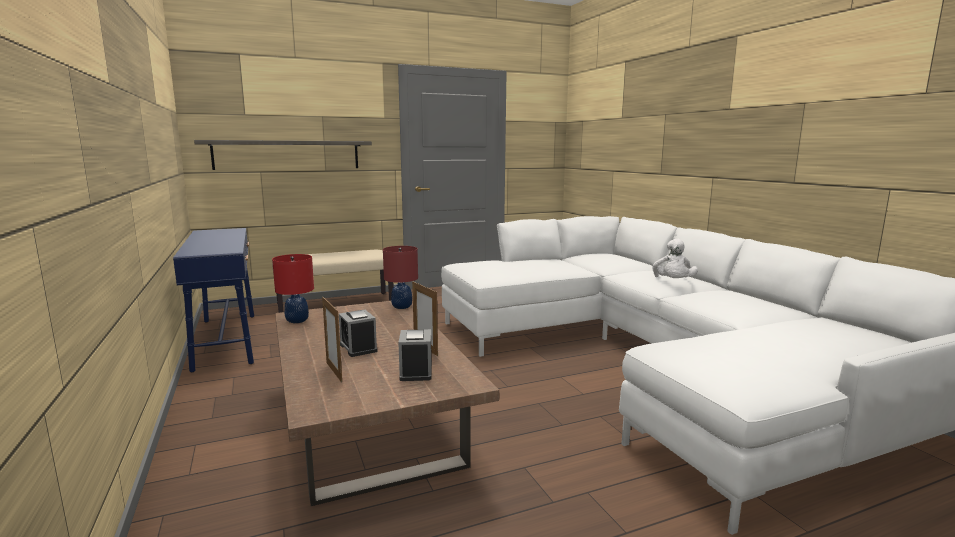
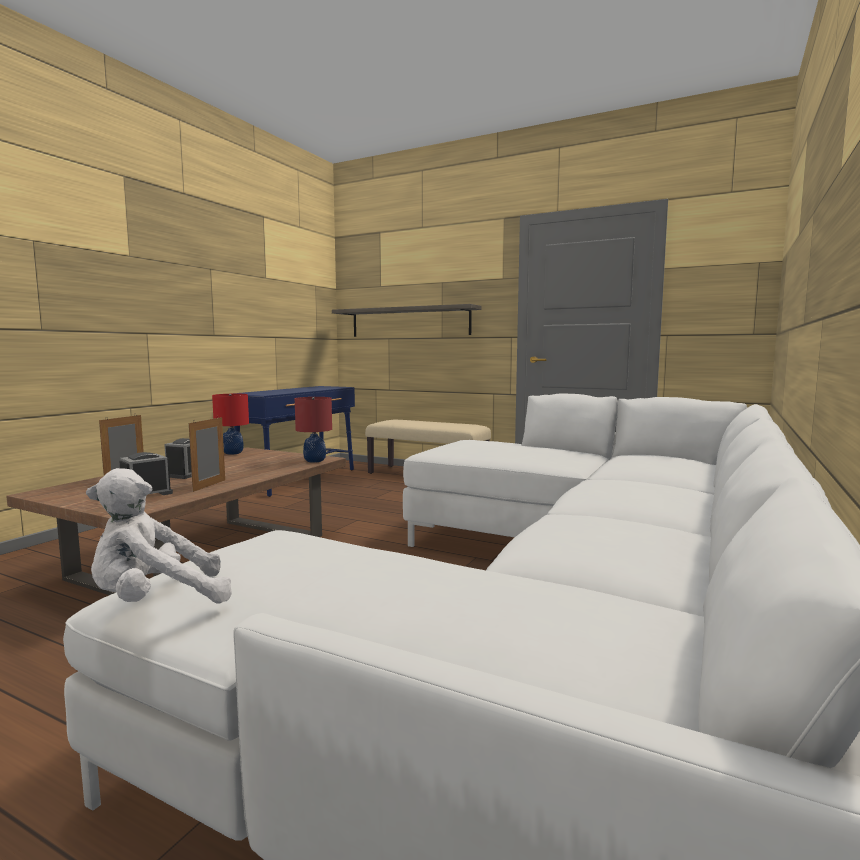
camera: 50 degrees right, 5 degrees down
white plush toy [652,239,698,278] -> white plush toy moved to [86,468,232,604]

